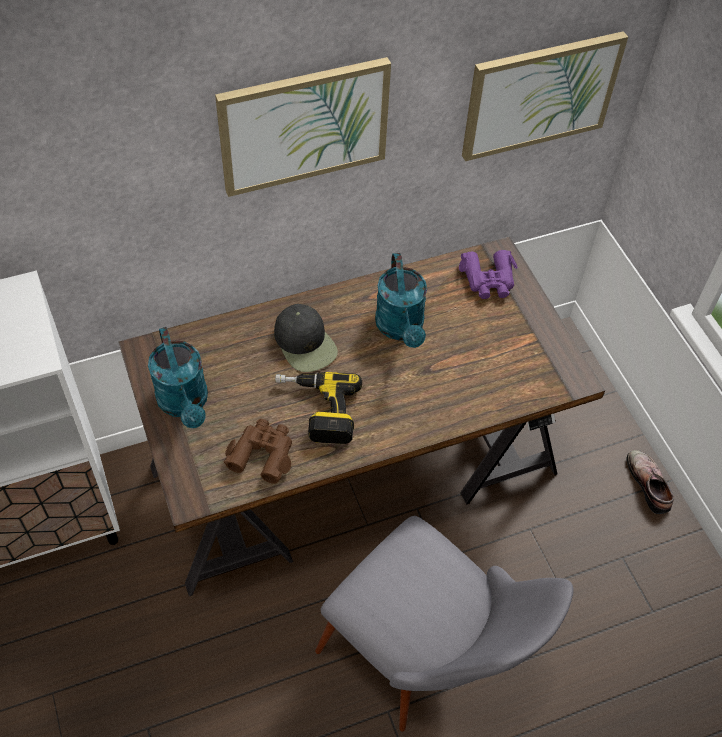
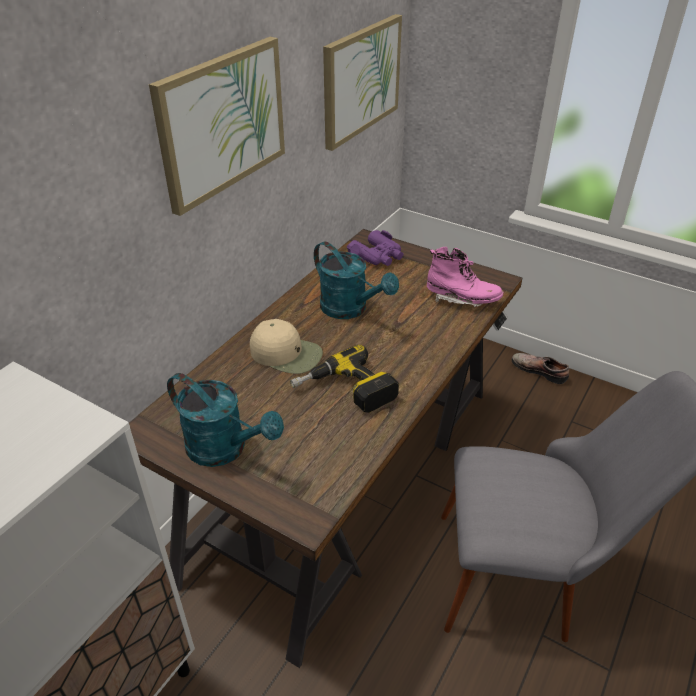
camera: 35 degrees left, 15 degrees down
brown binoculars [224,419,292,484] -> none
black cap [274,304,338,372] -> beige cap [250,319,323,374]
none -> pink boot [427,247,503,307]

